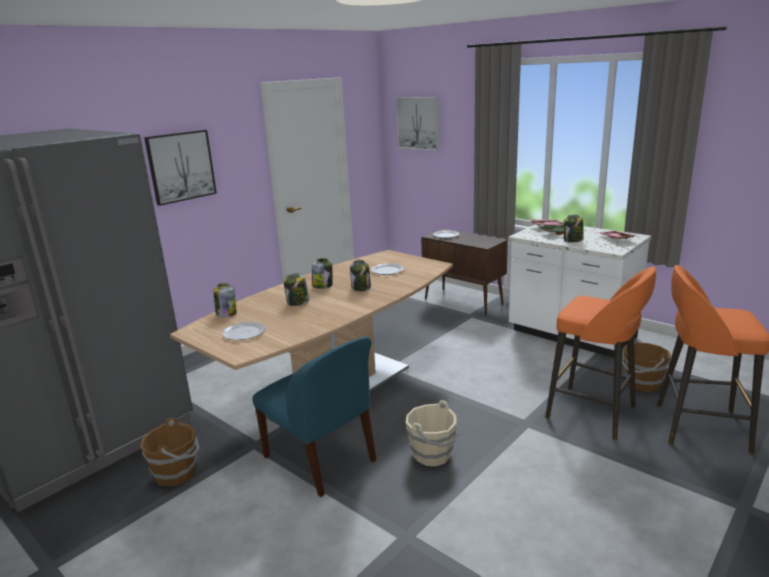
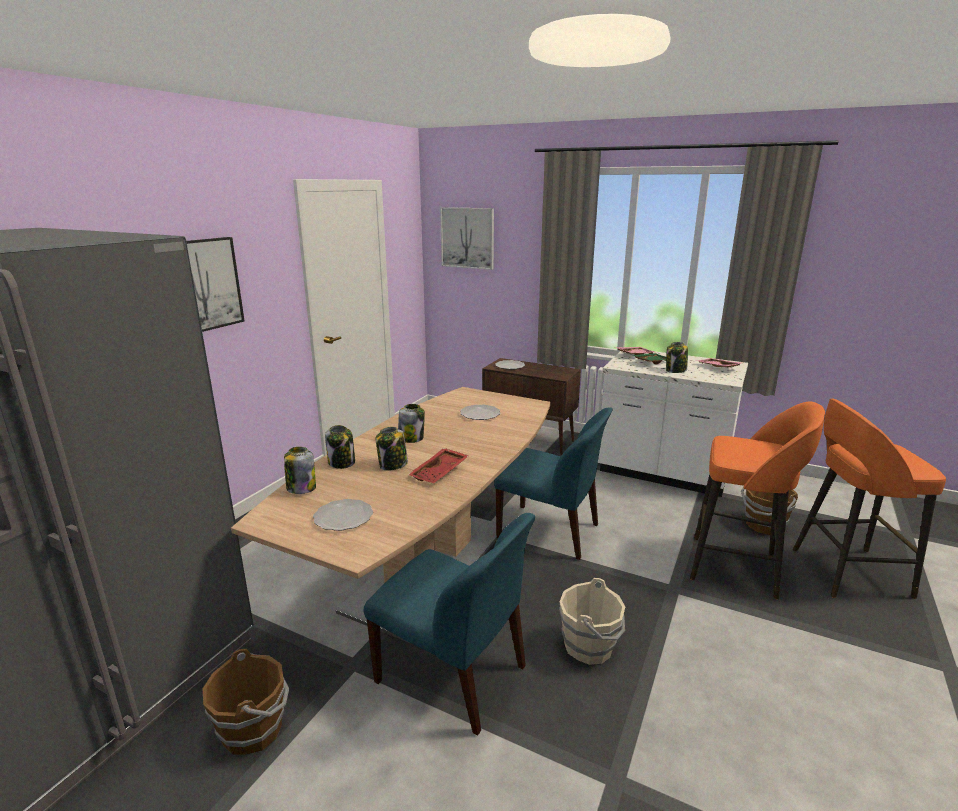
camera: 15 degrees left, 0 degrees up
jar [350,260,371,291] -> jar moved to [325,425,355,469]
none -> red tray [408,448,469,483]
none -> blue chair [494,407,613,560]

